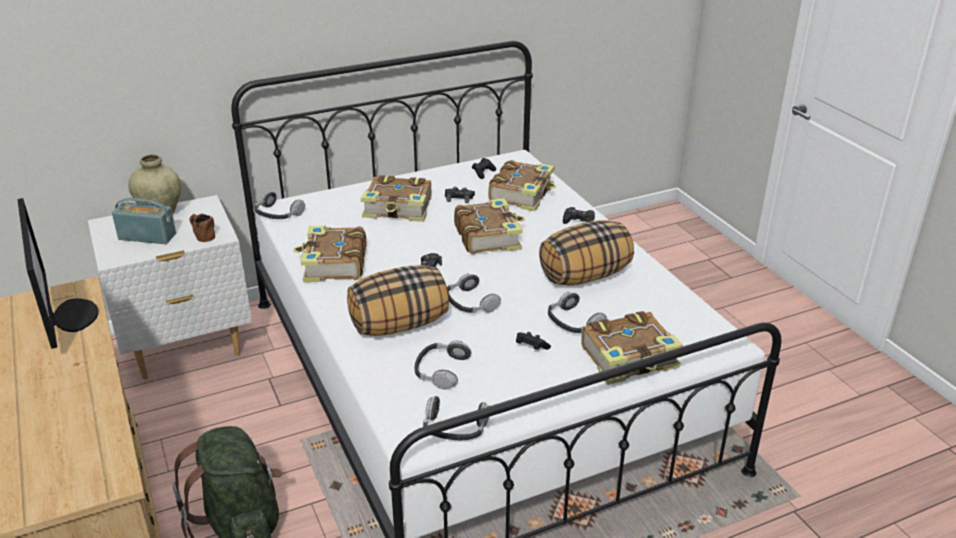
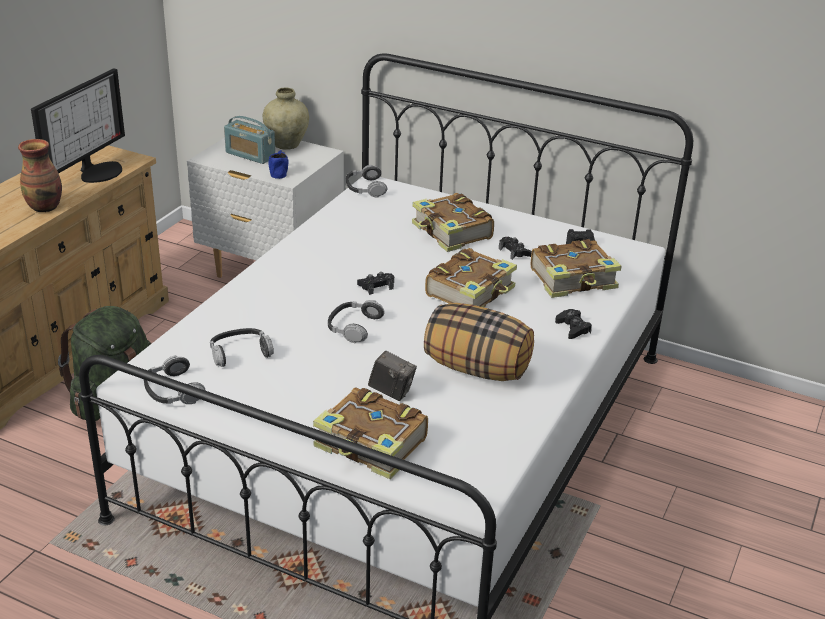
camera: 50 degrees right, 0 degrees up
radio [112,198,176,244] -> radio turned 150 degrees clockwise [224,116,275,164]
brown mug [189,214,215,242] -> blue mug [268,150,288,179]
book [293,226,366,282] -> none
pillow [347,265,449,336] -> none
black game controller [516,332,551,350] -> none
headphones [548,292,607,333] -> camera [368,351,417,401]
none -> vase [18,139,62,212]

